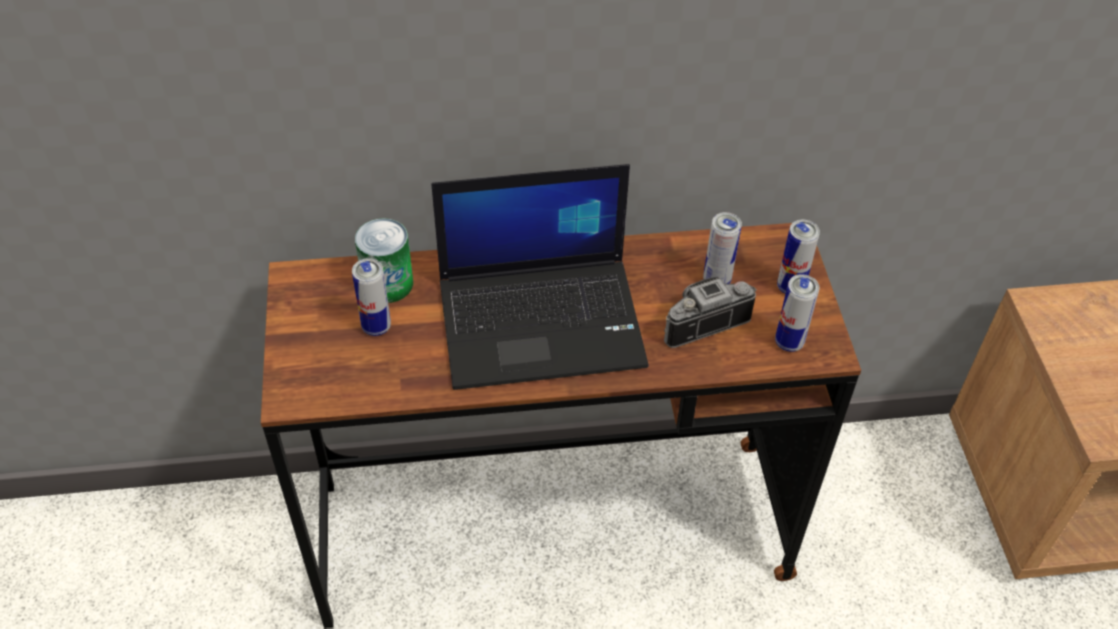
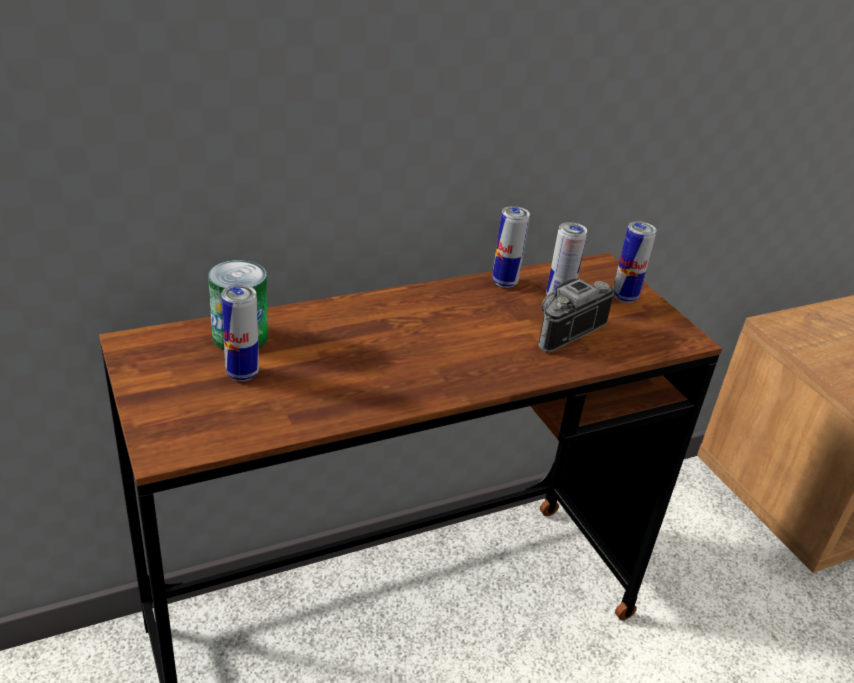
camera: 20 degrees left, 15 degrees down
laptop [431,164,648,390] -> none
can [775,274,819,352] -> can moved to [492,206,530,288]

